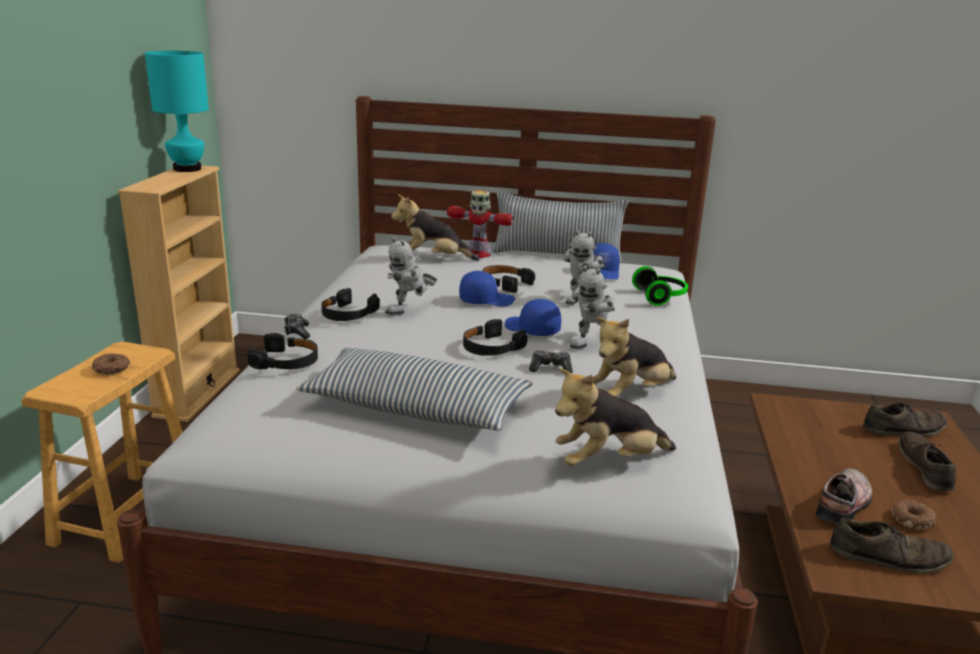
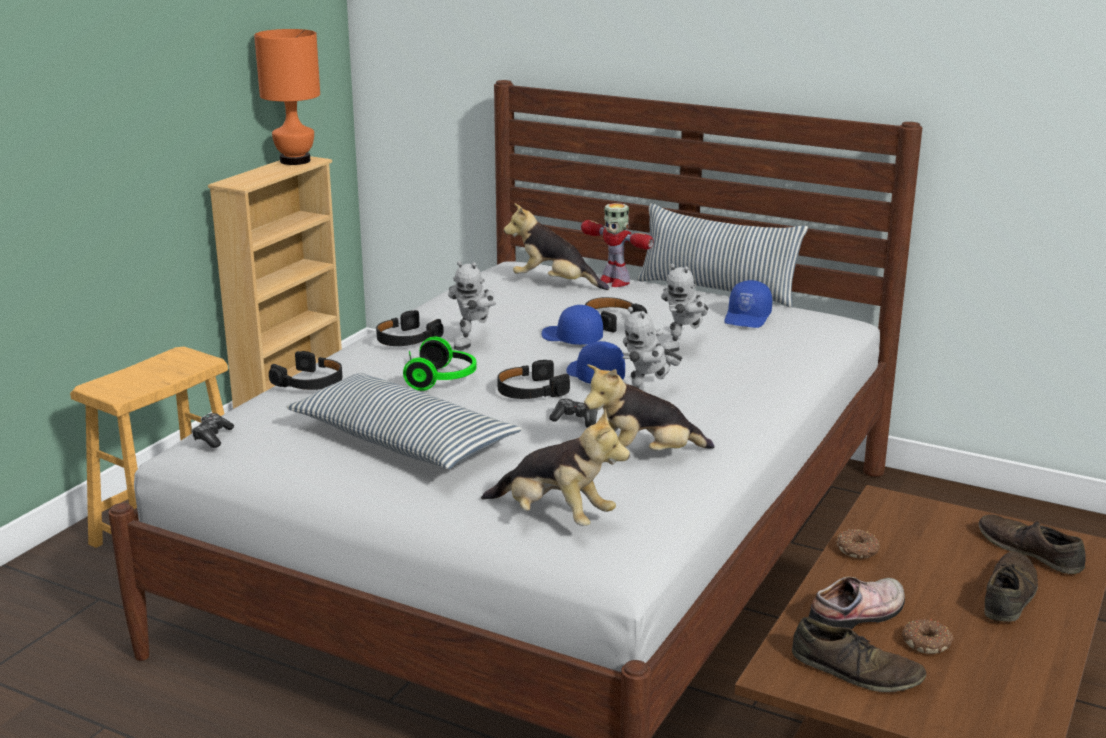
camera: 20 degrees right, 0 degrees up
donut [92,353,130,375] -> donut moved to [837,529,880,559]
turquoise table lamp [145,51,209,172] -> orange table lamp [254,29,320,165]
game controller [284,314,310,339] -> game controller moved to [191,413,234,448]
toy robot [385,237,437,315] -> toy robot turned 45 degrees counterclockwise [448,261,496,350]
blue cap [459,271,515,307] -> blue cap turned 150 degrees counterclockwise [542,305,603,345]
plush toy [555,368,676,466] -> plush toy turned 150 degrees counterclockwise [481,409,630,526]
headphones [632,266,688,306] -> headphones moved to [403,337,477,391]
brown shoe [863,403,947,437] -> brown shoe turned 135 degrees counterclockwise [979,515,1086,574]

